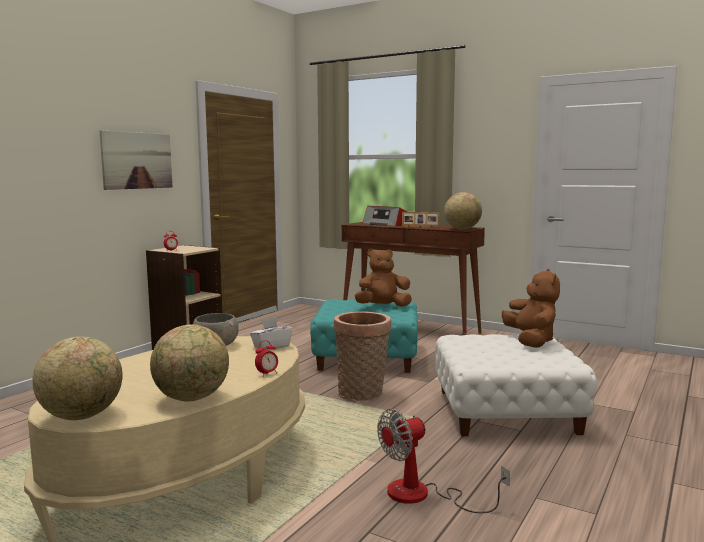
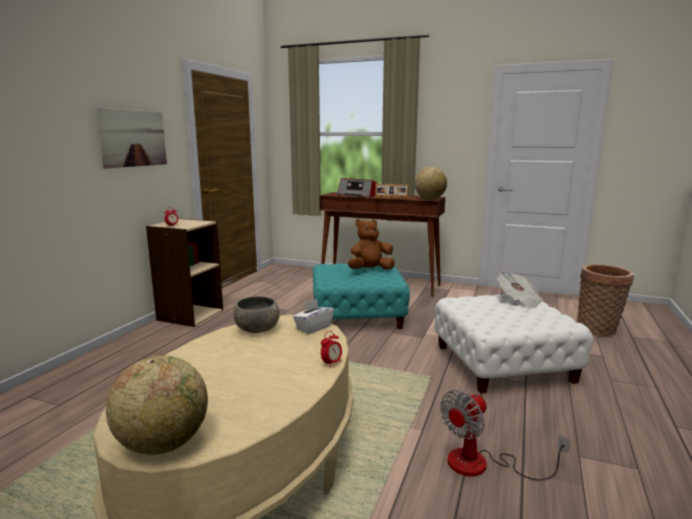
camera: 10 degrees left, 5 degrees up
globe [150,324,229,401] -> none
basket [334,311,391,401] -> basket moved to [577,264,634,336]
brown plush toy [502,269,560,348] -> newspaper [497,271,543,309]

